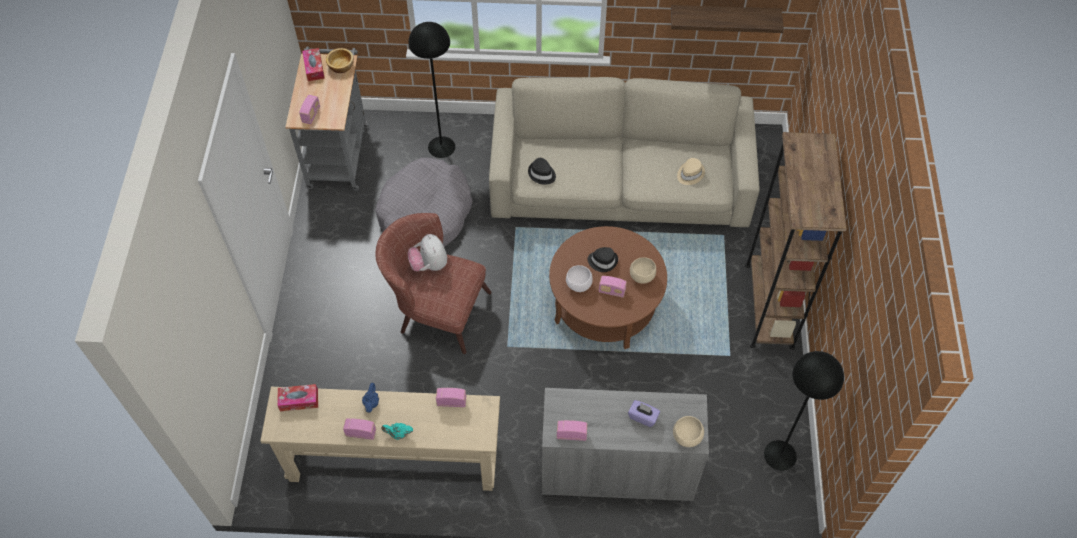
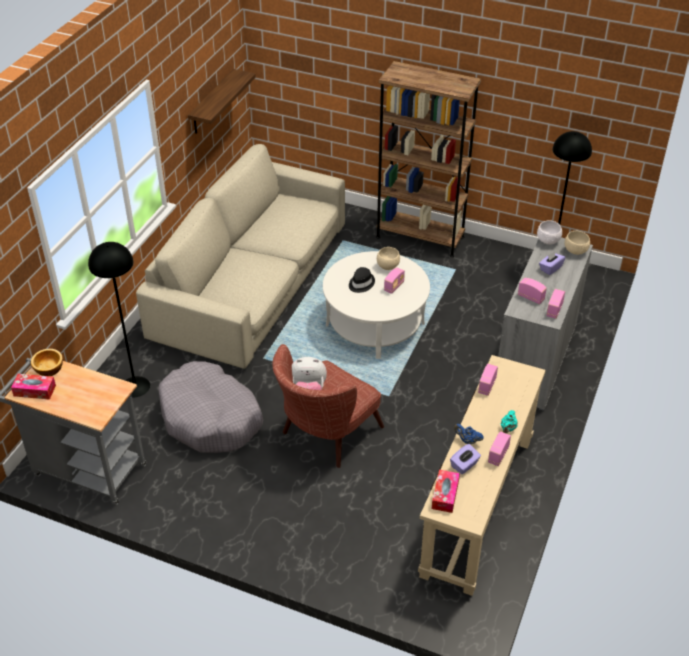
camera: 70 degrees left, 15 degrees down
radio [299,95,320,124] -> radio moved to [518,278,547,304]
black hat [528,158,556,185] -> none
brown coffee table [549,226,667,349] -> white coffee table [323,251,430,359]
white bowl [566,265,593,292] -> white bowl moved to [537,221,562,244]
beige hat [677,158,705,185] -> none
none -> purple tissue box [450,444,481,475]

